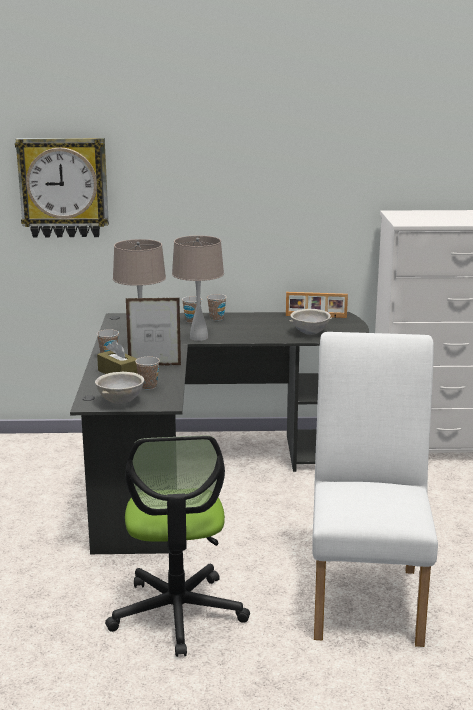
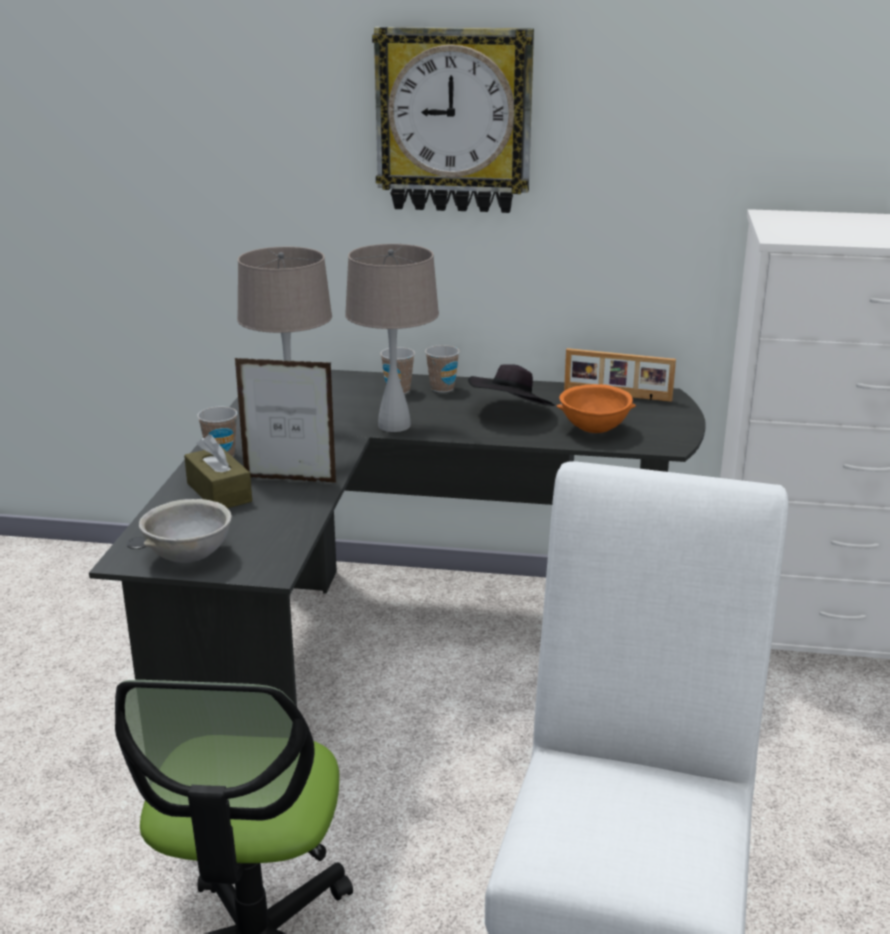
camera: 10 degrees right, 5 degrees up
wall clock [15,138,109,238] -> wall clock moved to [372,26,534,213]
cup [135,357,160,390] -> none
grey bowl [289,309,332,335] -> orange bowl [557,384,636,433]
none -> black hat [468,364,555,406]

